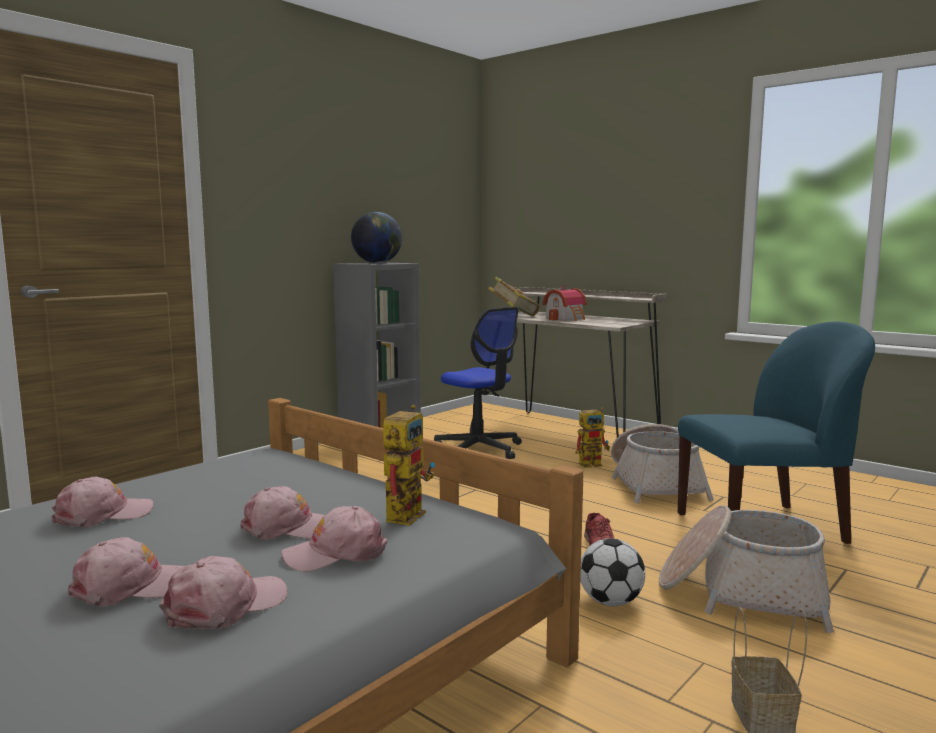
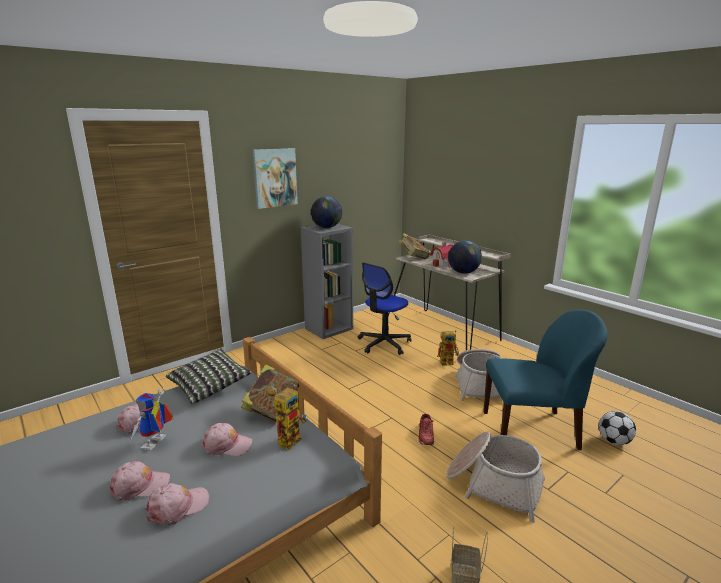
camera: 10 degrees right, 10 degrees up
pink cap [281,506,388,572] -> none
office chair [434,307,522,459] -> office chair turned 75 degrees clockwise [358,263,411,355]
football [580,538,645,606] -> football moved to [599,411,636,445]
none -> toy robot [129,388,173,451]
none -> pillow [166,349,252,404]
none -> book [241,364,299,422]
none -> picture [253,148,298,209]
none -> globe [448,241,482,274]

